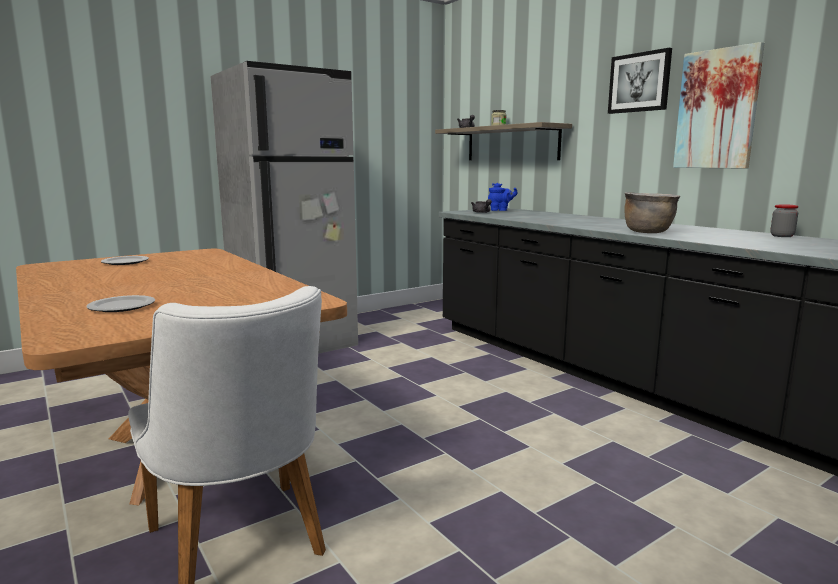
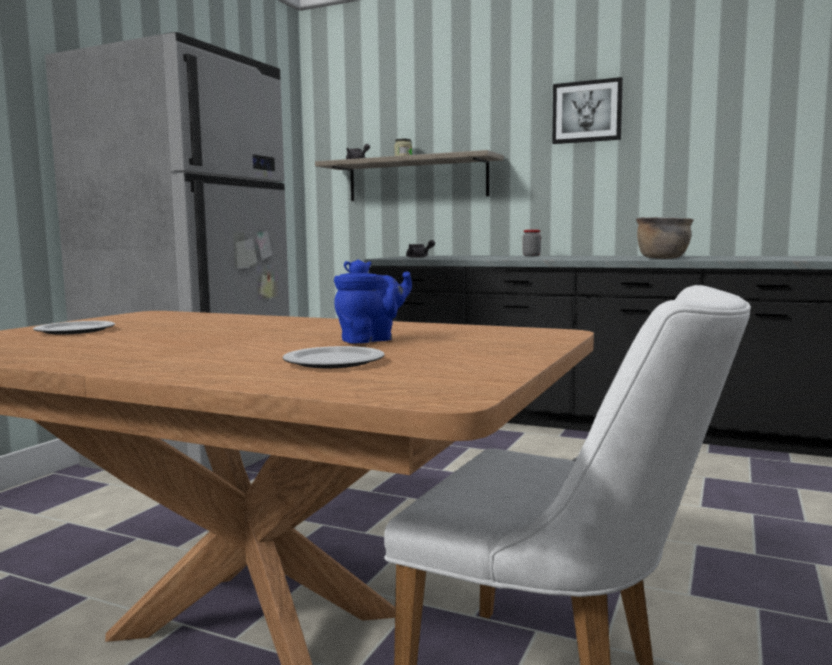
camera: 30 degrees left, 5 degrees down
blue teapot [488,183,518,211] -> blue teapot moved to [334,259,412,343]
picture [673,42,765,169] -> none
jar [771,204,799,237] -> jar moved to [523,230,541,256]

